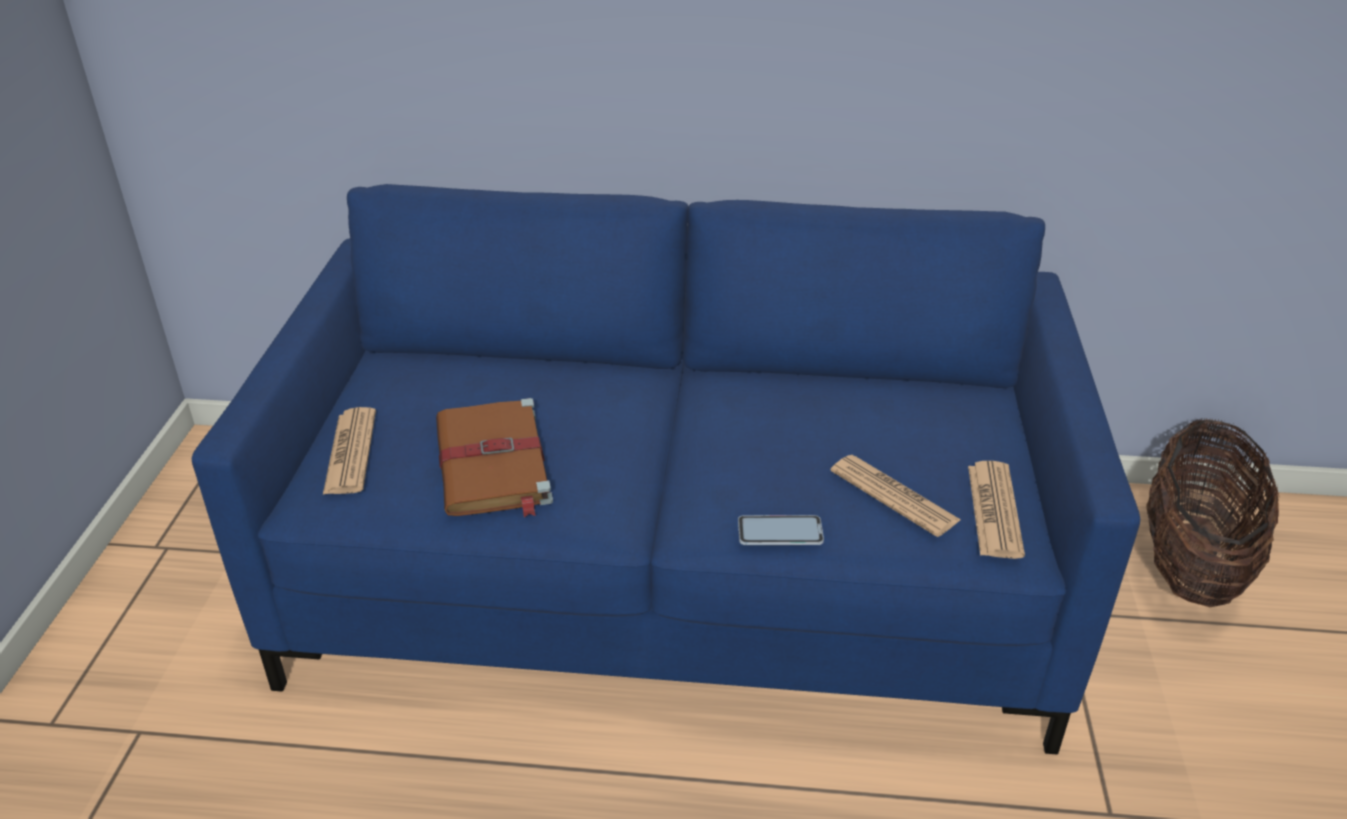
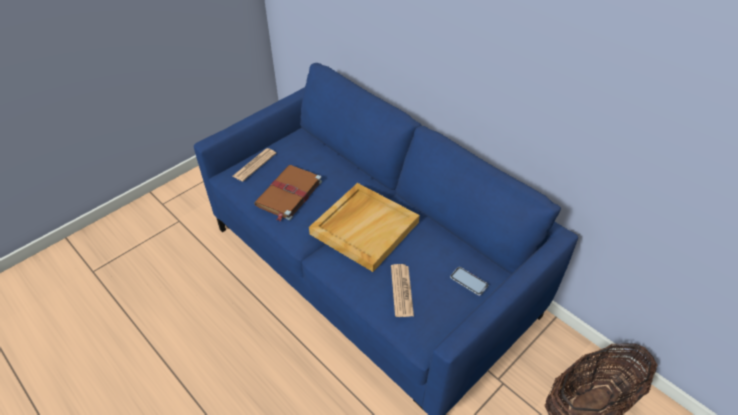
camera: 40 degrees right, 10 degrees up
phone [738,515,824,545] -> phone moved to [450,267,488,296]
newspaper [968,461,1025,559] -> none
none -> beige tray [309,183,420,272]

